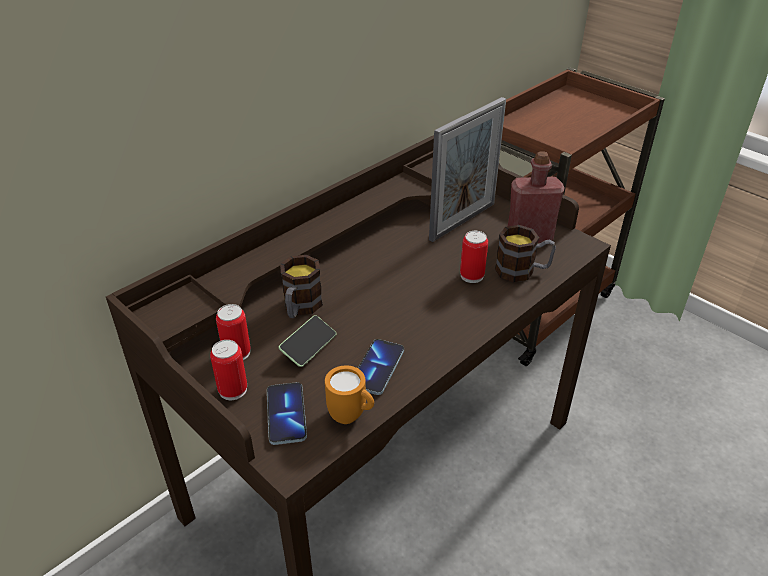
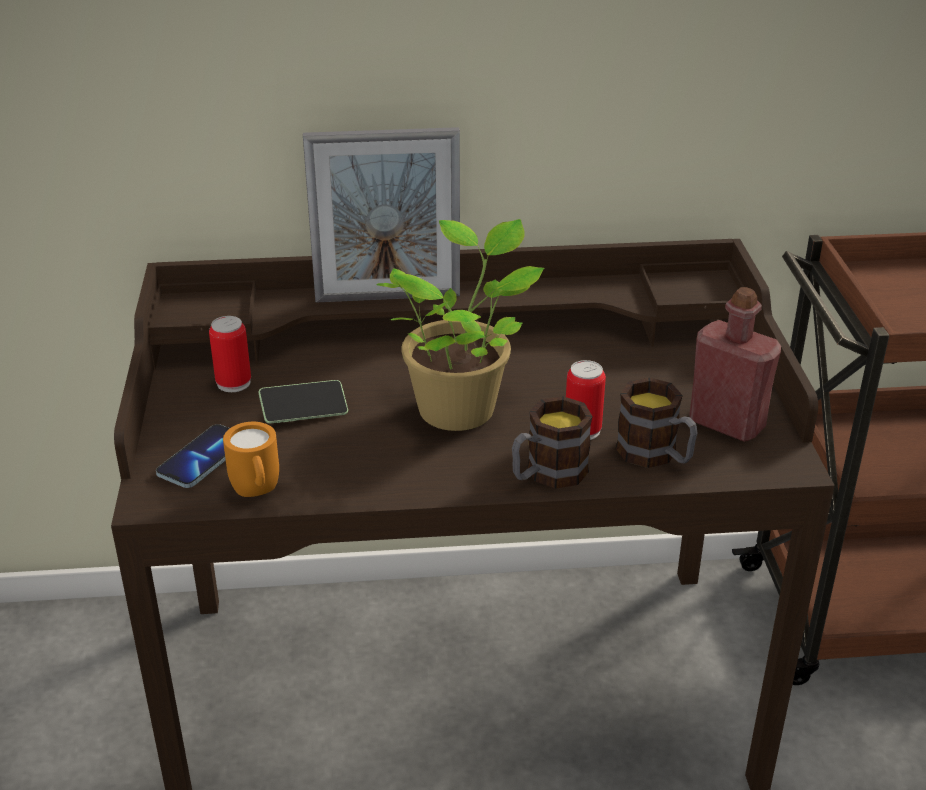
camera: 40 degrees right, 5 degrees down
can [210,340,247,400] -> none
mug [280,255,323,318] -> mug moved to [512,396,593,489]
phone [358,339,404,395] -> none
picture frame [429,97,506,242] -> picture frame moved to [303,127,460,302]
none -> potted plant [376,219,544,431]

